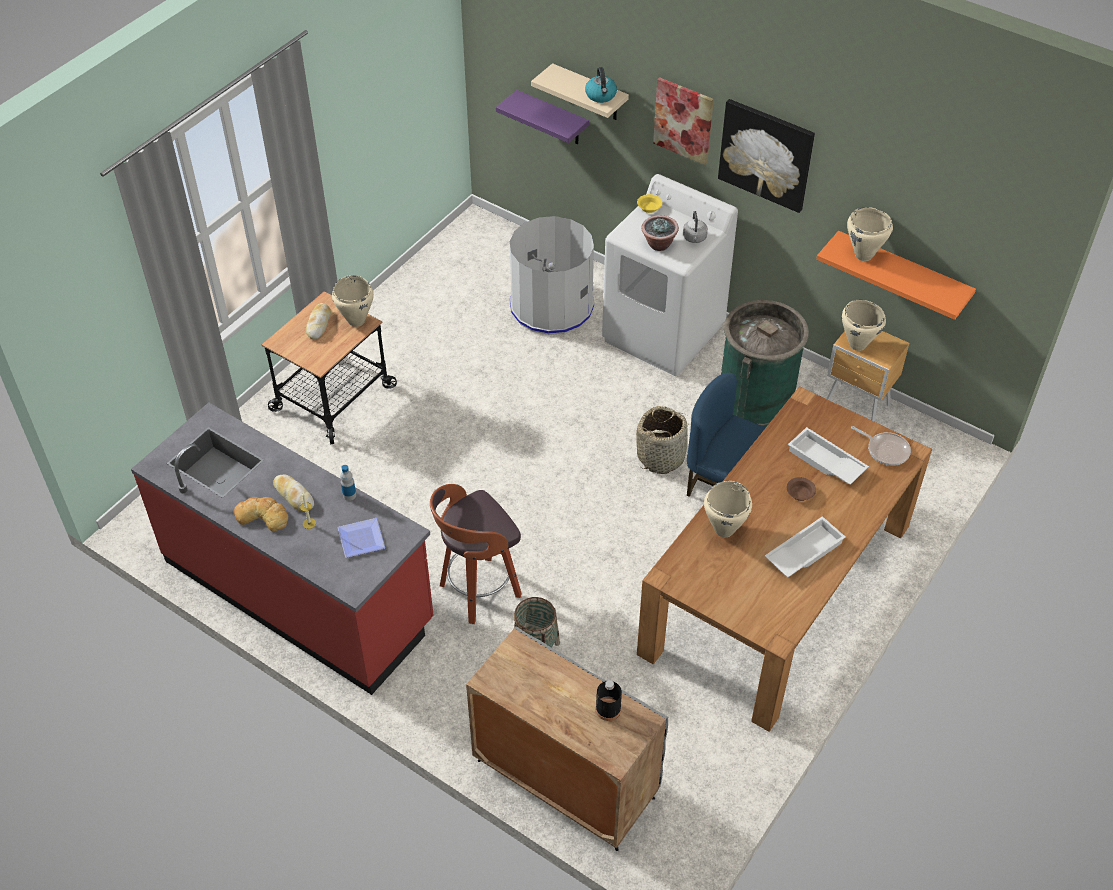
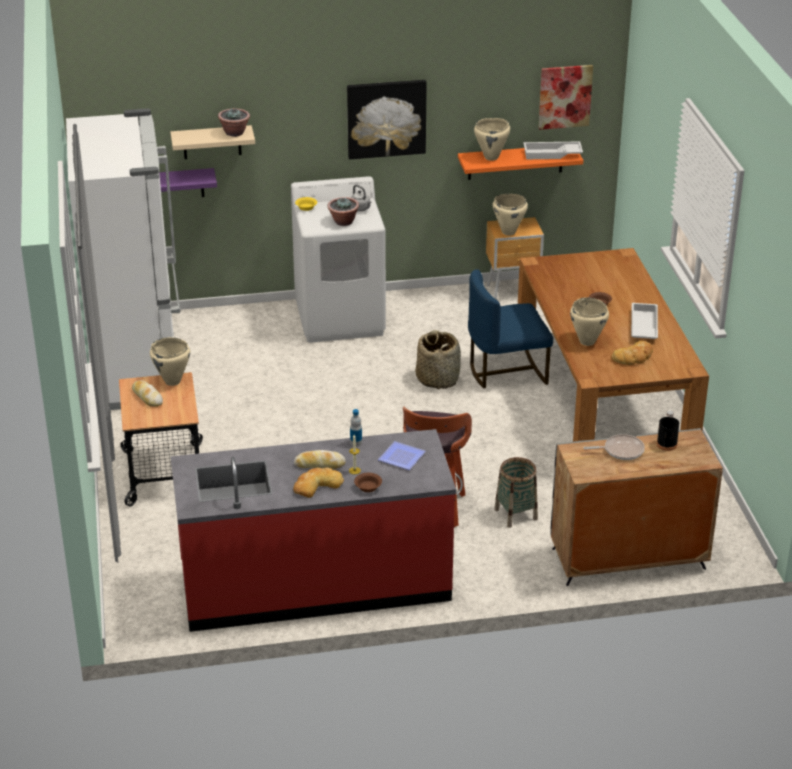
camera: 45 degrees left, 15 degrees down
grey trash can [510,216,594,335] -> none
kettle [585,67,617,103] -> potted plant [218,108,250,137]
picture [653,77,714,165] -> picture moved to [539,65,593,130]
green trash can [721,300,809,427] -> none
white tray [788,427,869,485] -> white tray moved to [523,141,583,159]
frying pan [851,426,911,466] -> frying pan moved to [584,434,645,460]
none -> white fridge [66,108,180,410]
none -> brown bowl [354,473,382,492]
none -> bread [612,341,653,365]

